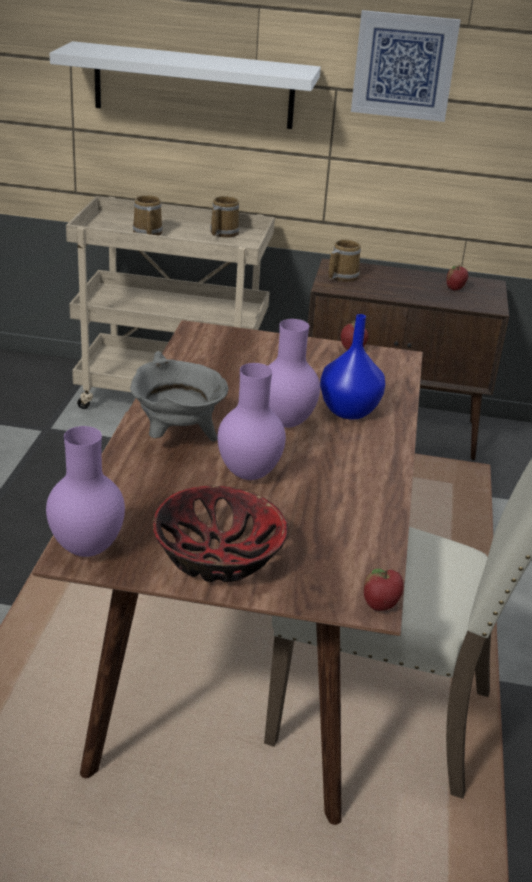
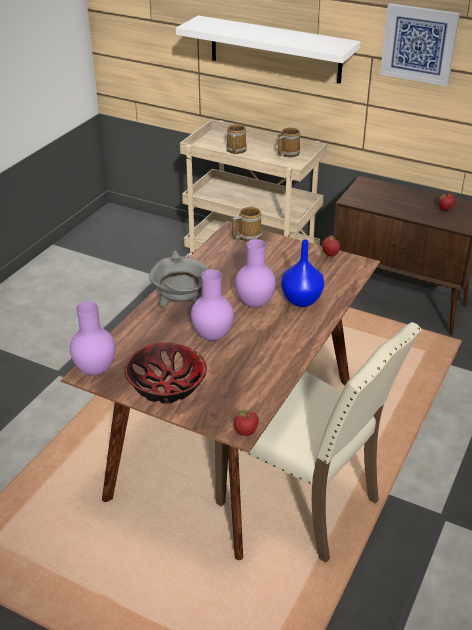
camera: 20 degrees right, 5 degrees up
mug [328,239,361,282] -> mug moved to [232,207,262,242]

